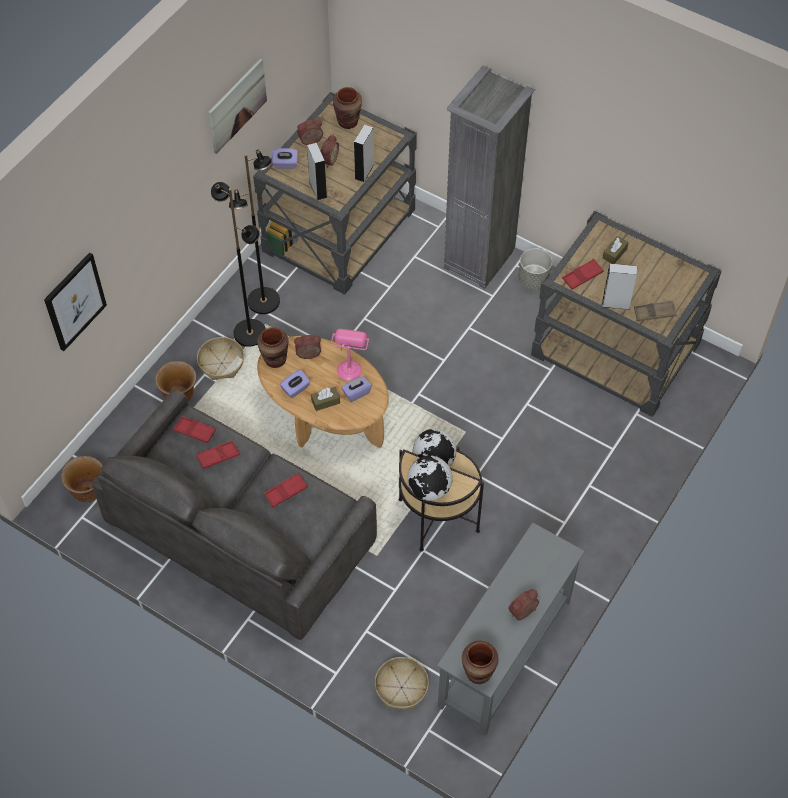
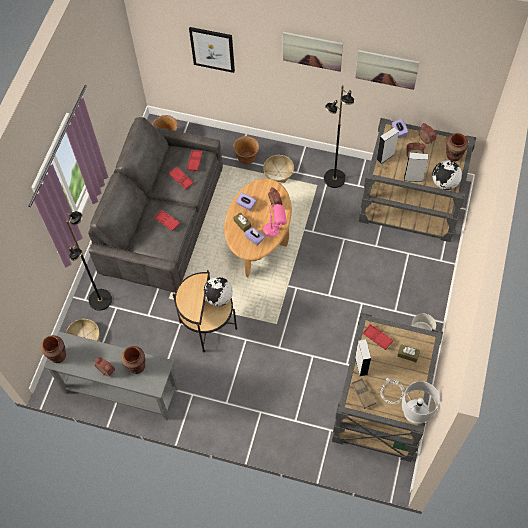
camera: 75 degrees right, 5 degrees up
black floor lamp [211,182,266,347] -> black floor lamp moved to [66,211,112,311]
brown vase [257,327,288,368] -> brown vase moved to [121,346,145,374]
globe [407,456,453,501] -> globe moved to [432,160,462,190]
grey cabinet [444,65,535,289] -> none
none -> picture [283,32,343,72]
none -> white table lamp [380,378,440,424]

